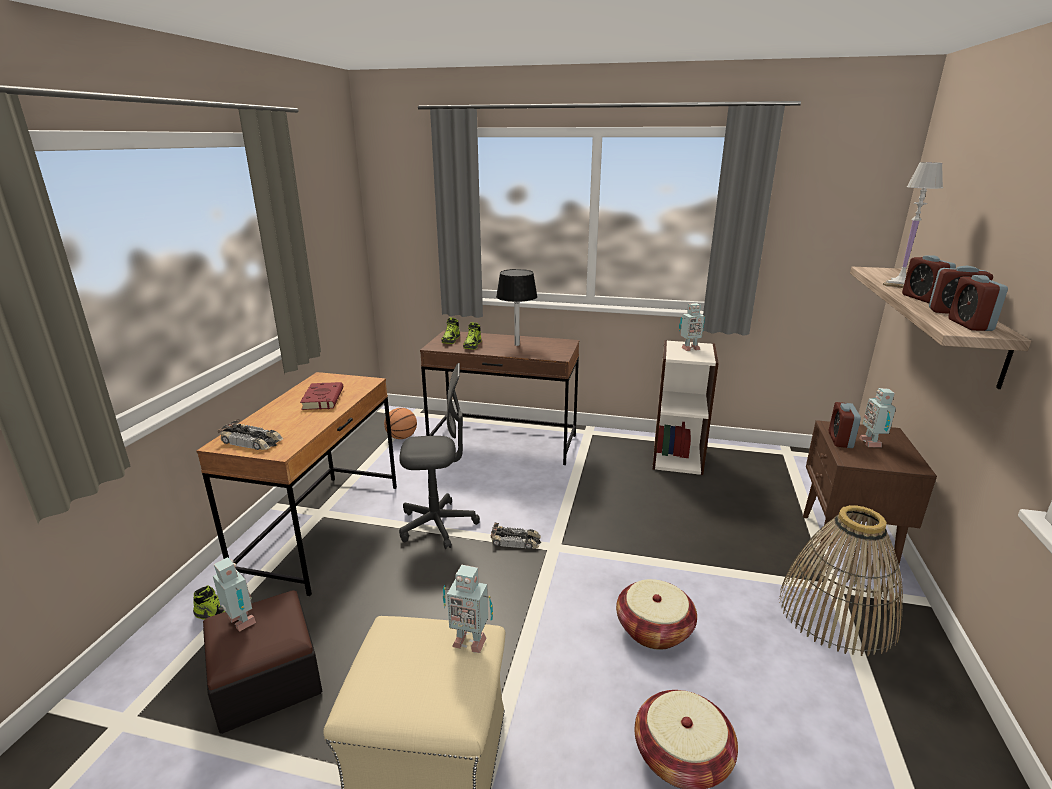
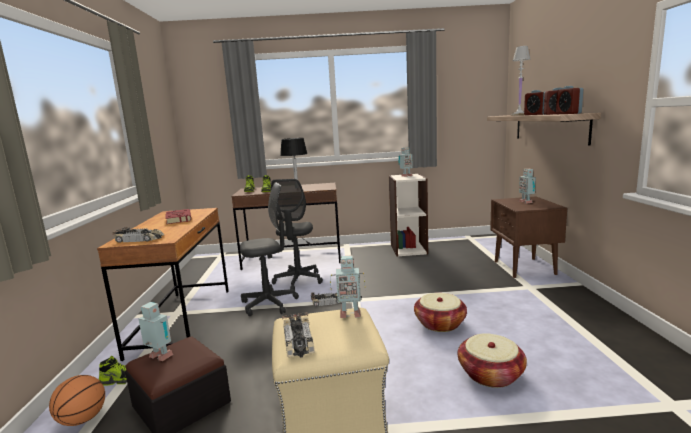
camera: 15 degrees left, 10 degrees down
basketball [384,408,417,439] -> basketball moved to [49,375,105,426]
basket [779,505,903,656] -> none
alarm clock [829,402,861,448] -> none
none -> grey office chair [271,179,323,289]
none -> toy car [282,312,315,358]

